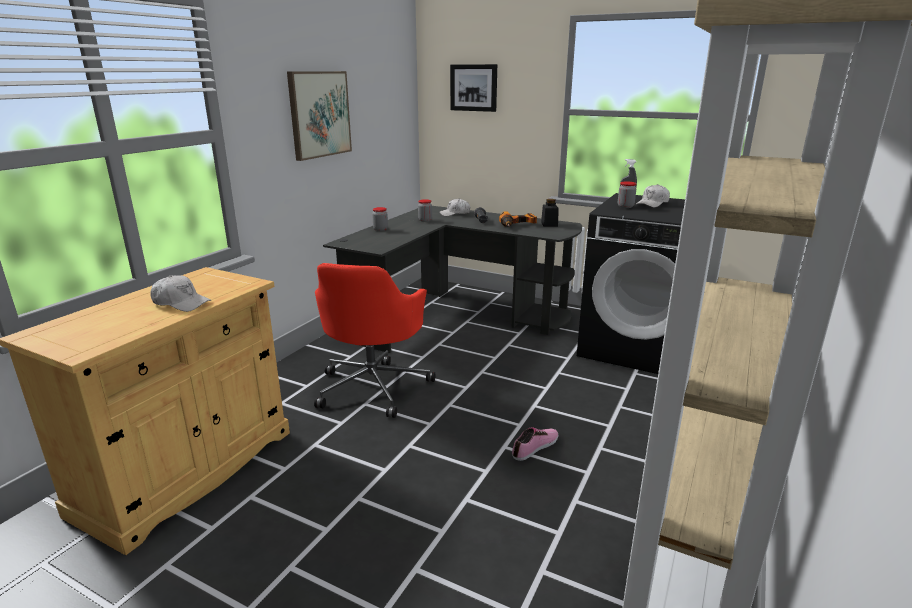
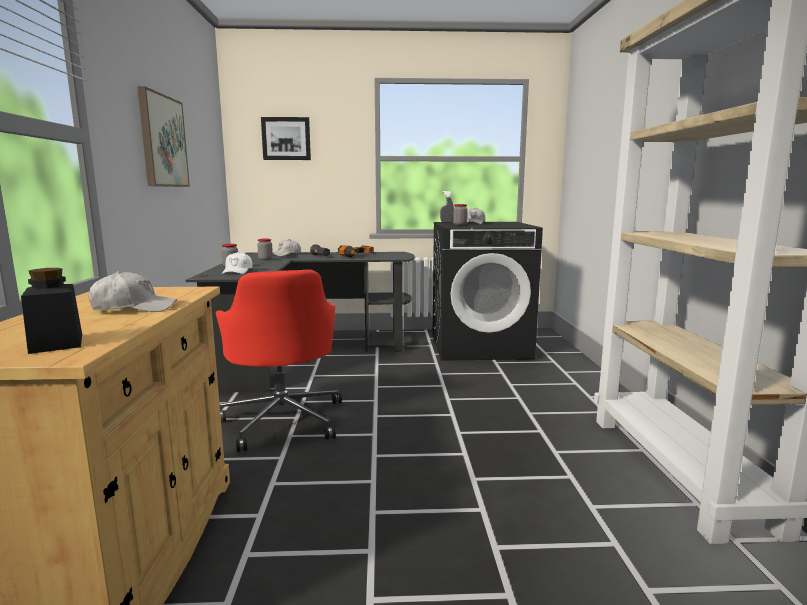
camera: 30 degrees left, 10 degrees down
shoe [512,427,558,461] -> none
black jar [541,199,559,227] -> black jar moved to [21,268,82,354]
none -> white cap [222,252,253,274]

